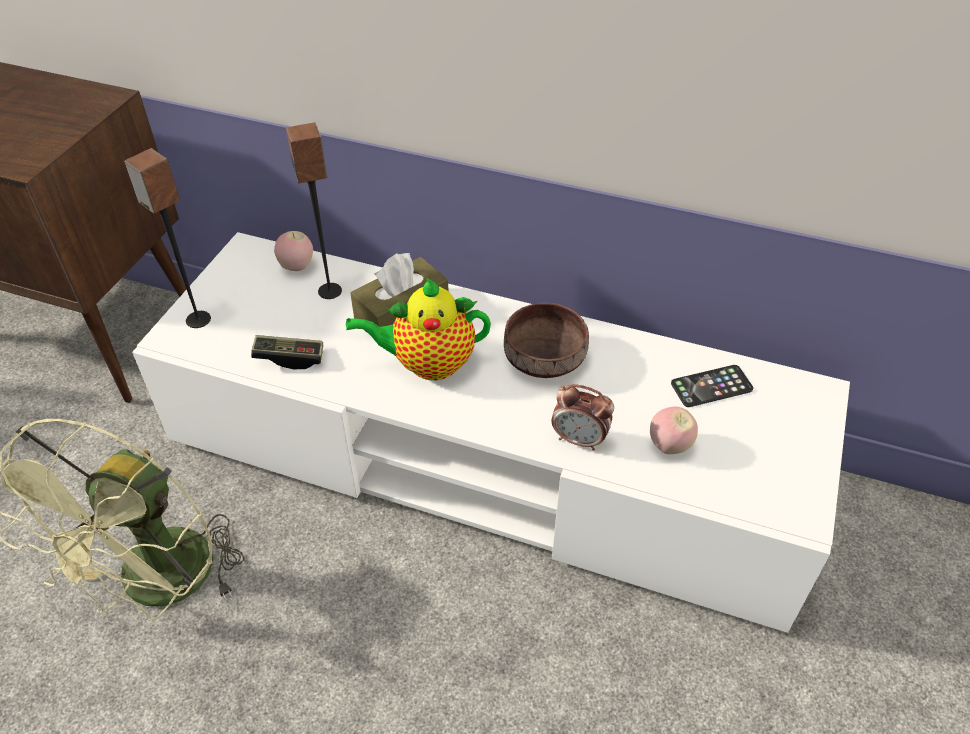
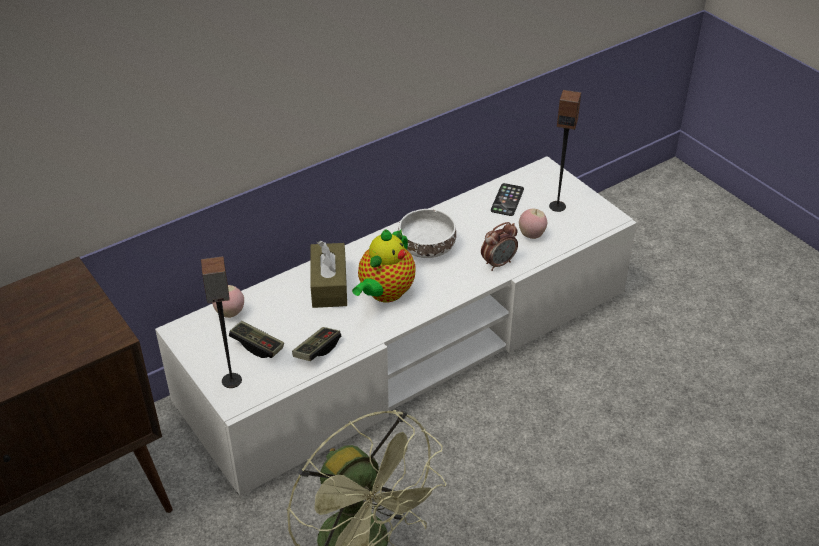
camera: 55 degrees left, 5 degrees down
speaker [286,123,342,299] -> speaker moved to [549,90,581,212]
brown bowl [504,303,589,378] -> white bowl [398,209,456,258]
none -> game controller [229,321,284,358]

